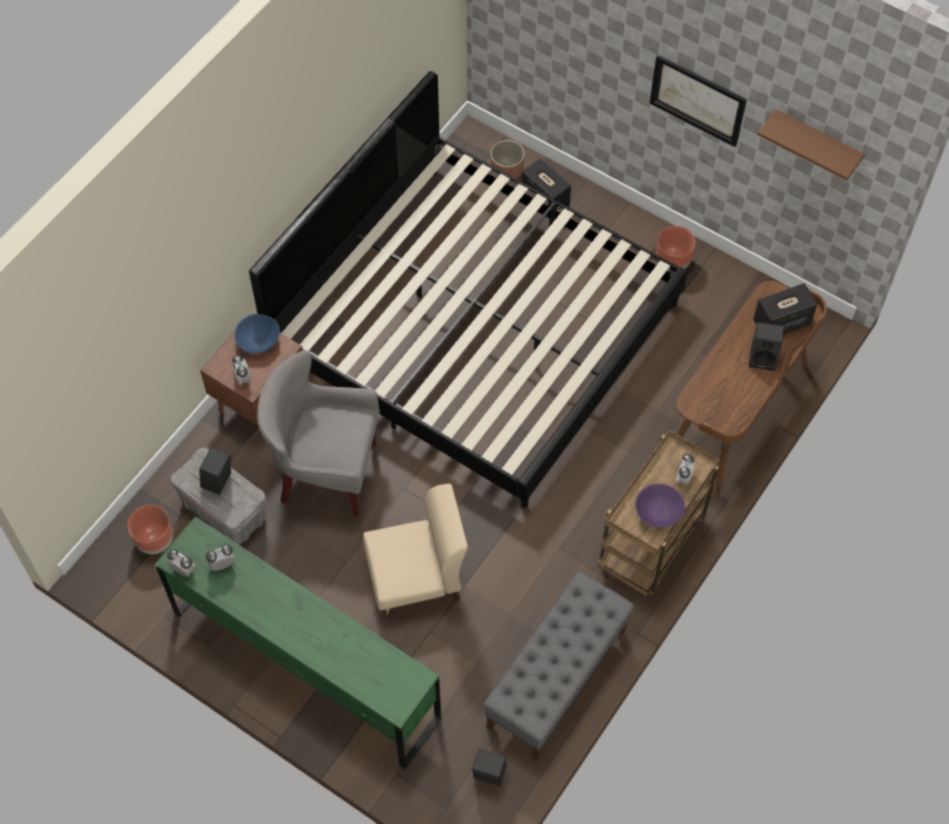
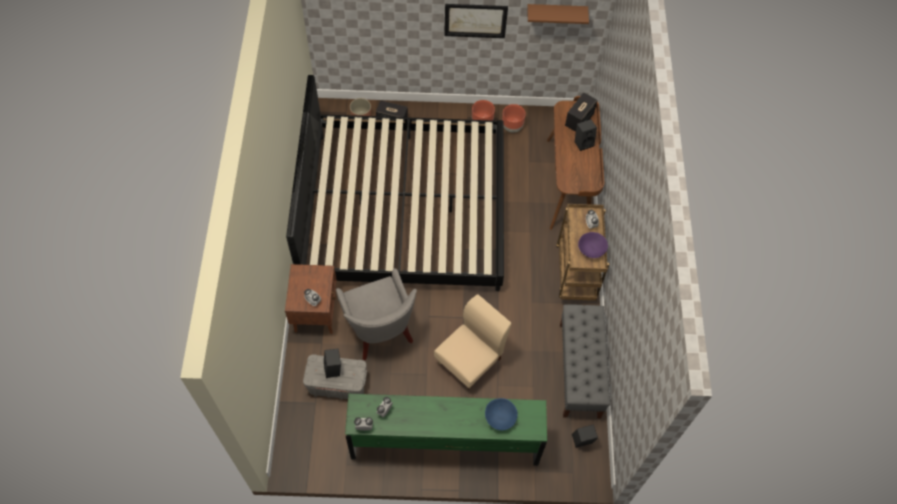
camera: 35 degrees left, 0 degrees up
brown planter [128,505,173,554] -> brown planter moved to [502,104,526,133]
blue bowl [234,314,280,353] -> blue bowl moved to [485,398,518,431]
grey armchair [257,350,380,517] -> grey armchair turned 90 degrees counterclockwise [336,268,417,361]

